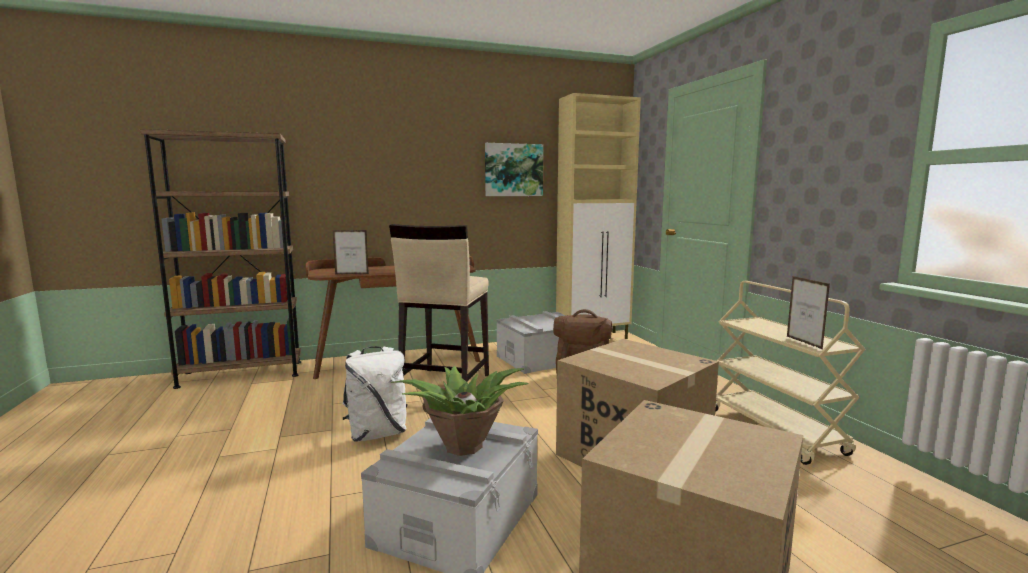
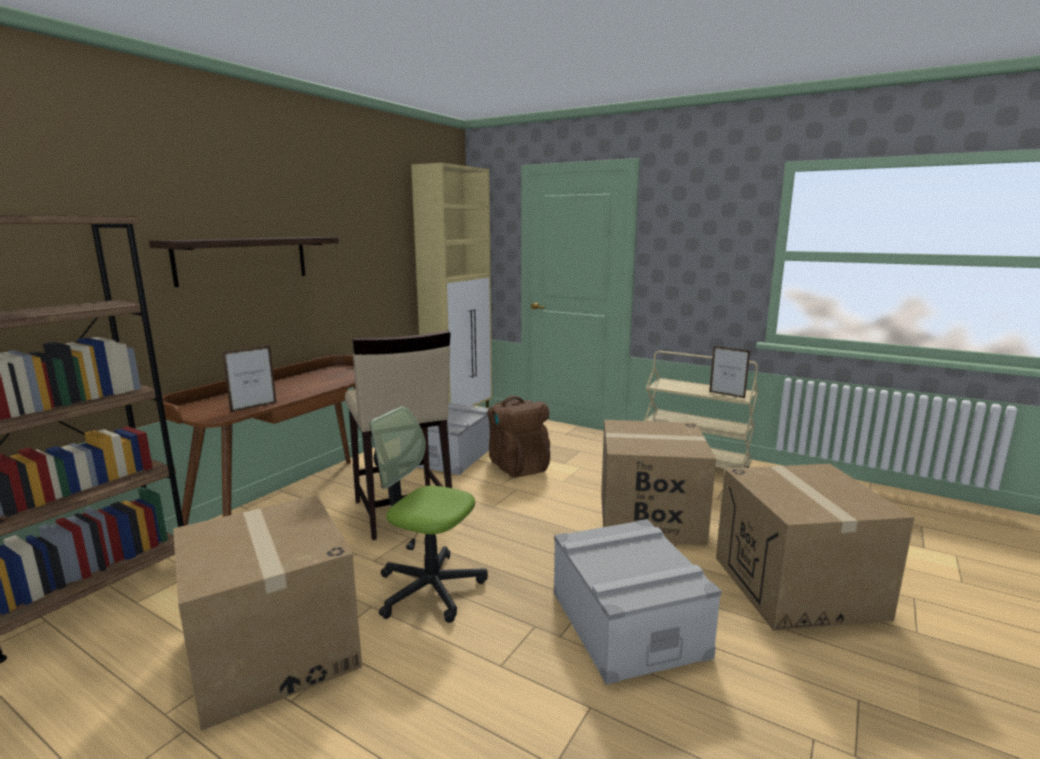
camera: 40 degrees left, 5 degrees up
white backpack [343,346,408,442] -> office chair [370,406,488,623]
potted plant [391,366,528,456] -> none
picture [485,143,543,196] -> none
none -> shelf [149,237,339,287]
none -> cardboard box [173,495,362,731]

